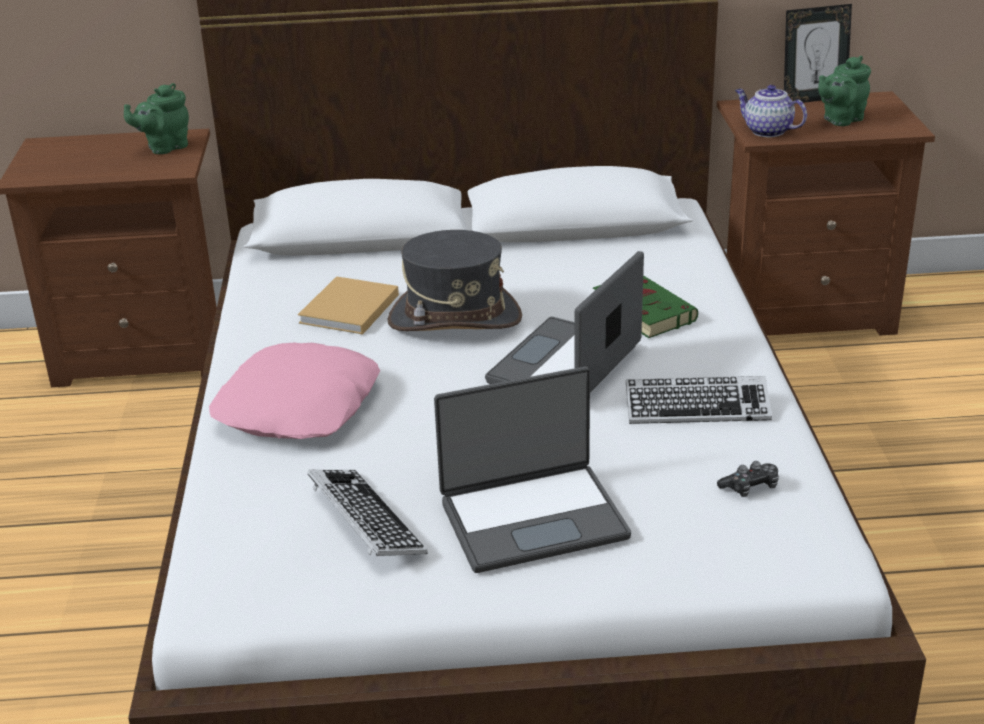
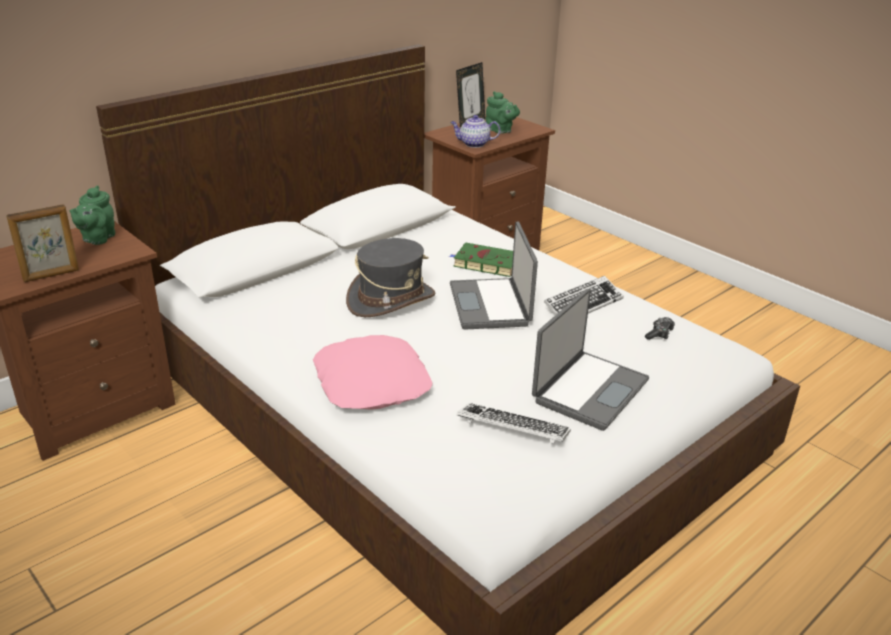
camera: 40 degrees left, 0 degrees up
beige book [298,276,399,334] -> none
green teapot [818,56,871,126] -> green teapot turned 60 degrees counterclockwise [485,91,520,134]
none -> picture frame [6,204,79,282]

